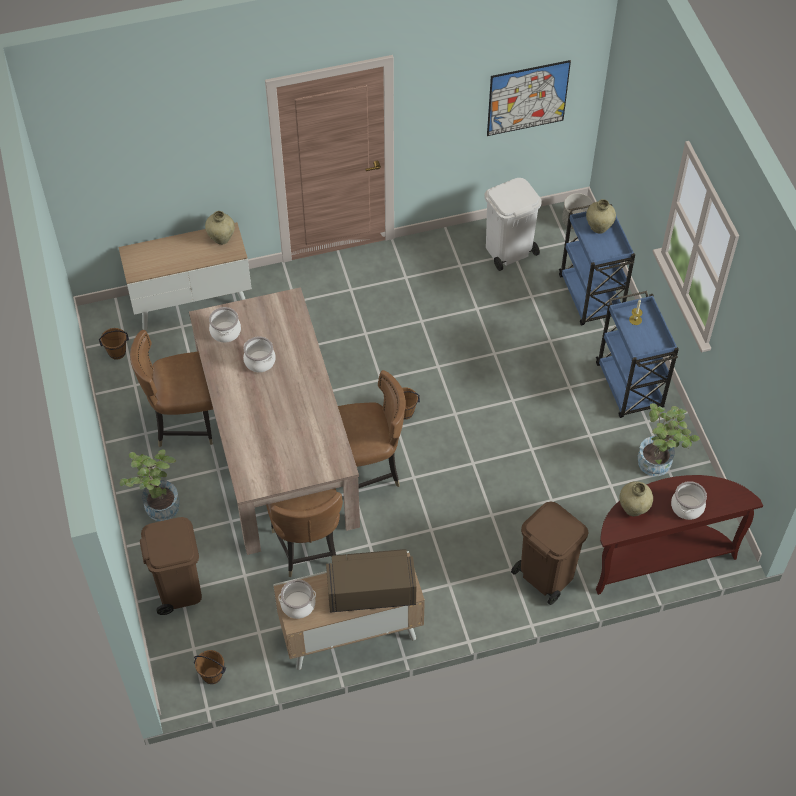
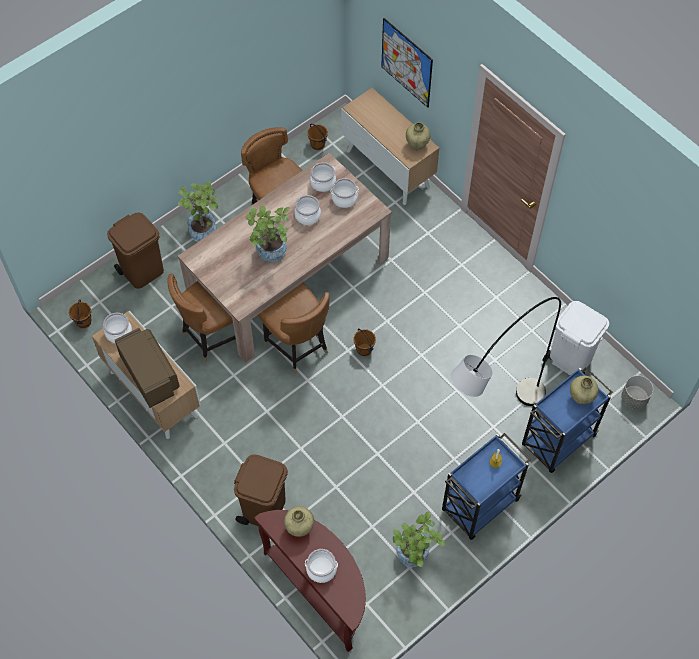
camera: 65 degrees right, 5 degrees up
picture [487,60,571,136] -> picture moved to [381,18,433,108]
none -> potted plant [245,205,290,262]
none -> cooking pot [331,178,359,208]
none -> grey floor lamp [450,297,561,406]

